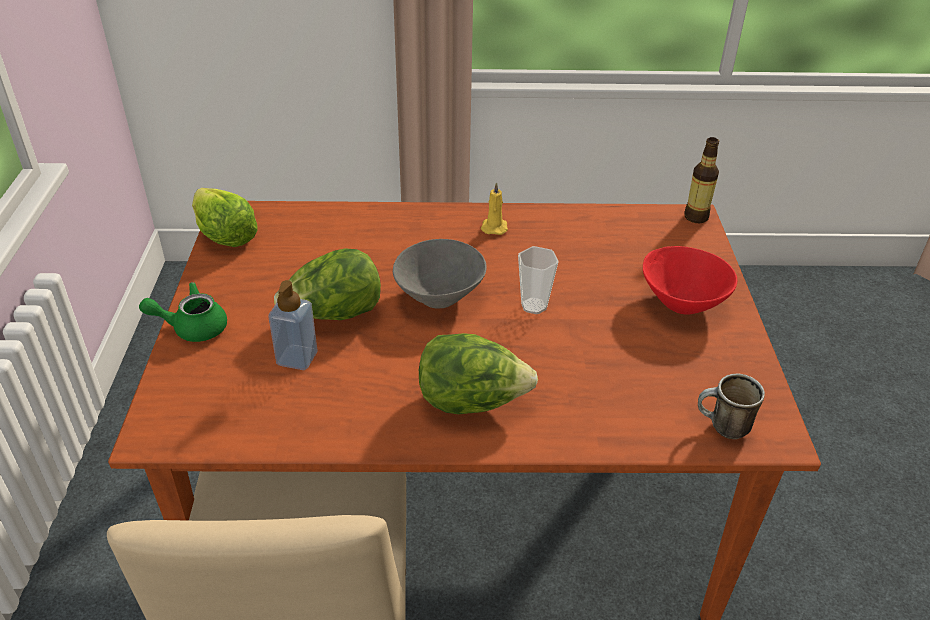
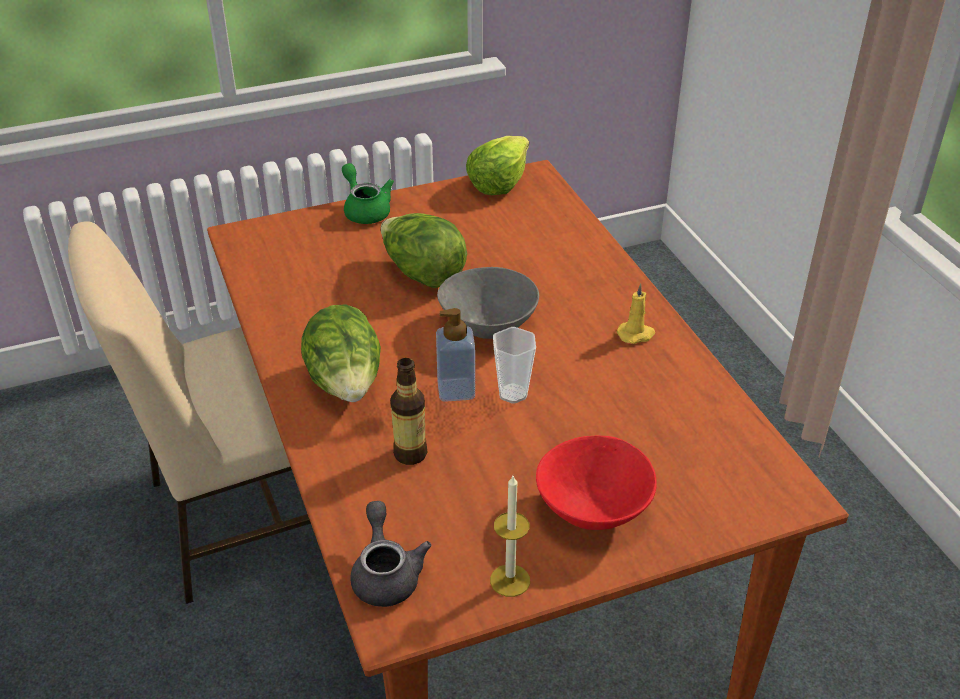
camera: 70 degrees right, 0 degrees up
soap dispenser [268,280,317,370] -> soap dispenser moved to [436,308,475,402]
bottle [684,137,719,223] -> bottle moved to [390,358,427,465]
mug [698,374,765,439] -> grey teapot [350,501,431,607]
none -> candle [490,476,530,597]

